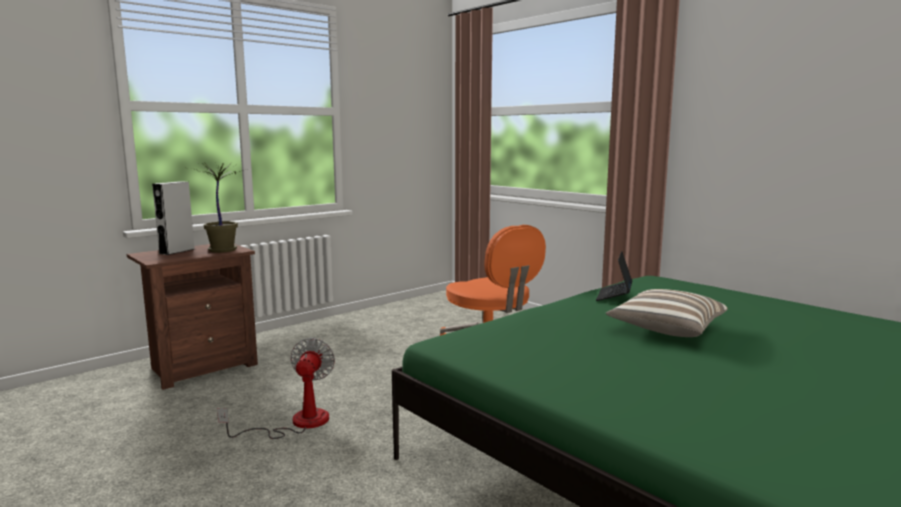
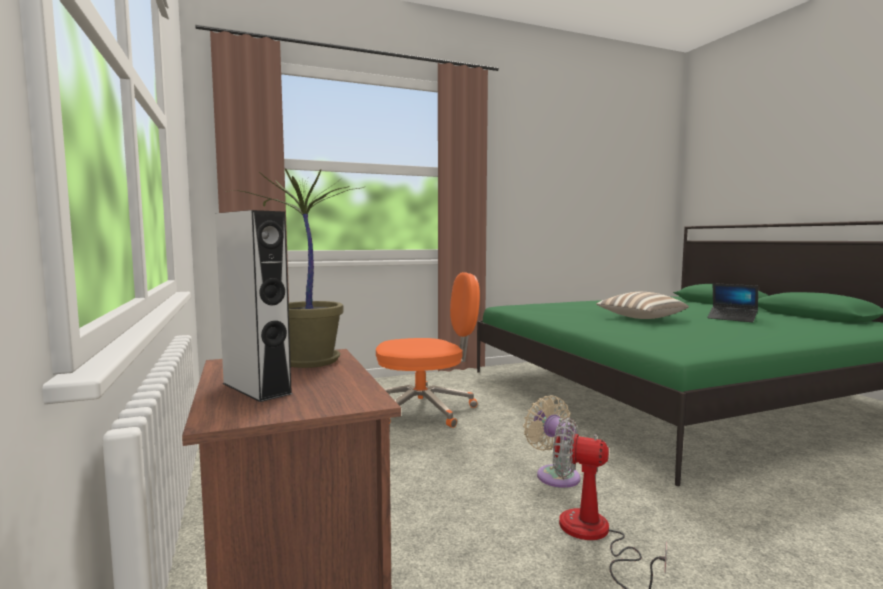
camera: 70 degrees left, 5 degrees down
laptop [596,251,632,301] -> laptop moved to [707,283,758,322]
none -> beige fan [523,396,581,488]

